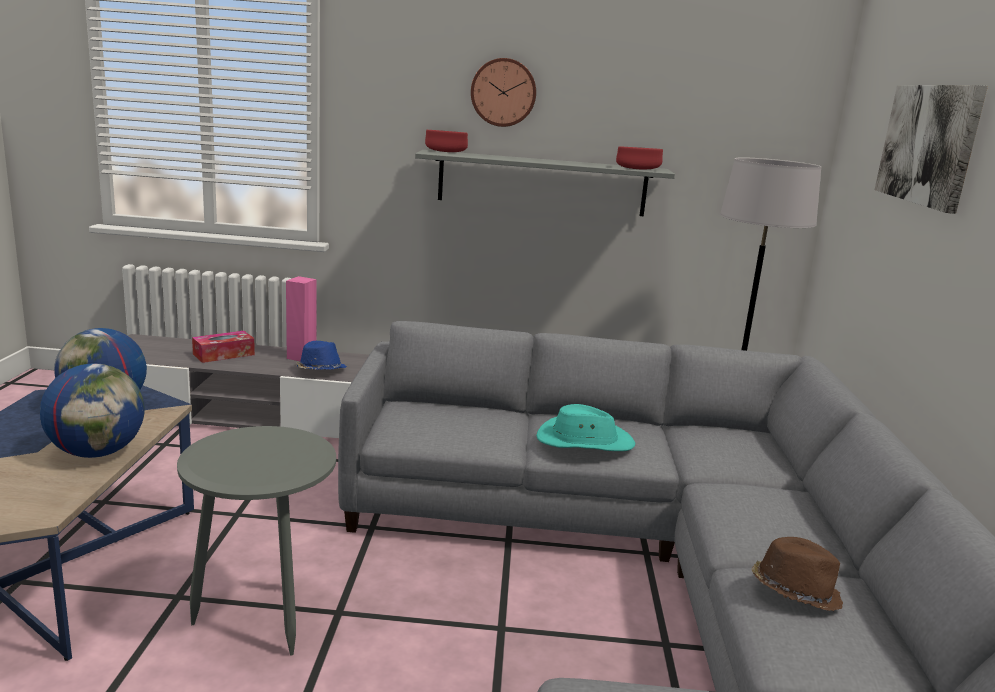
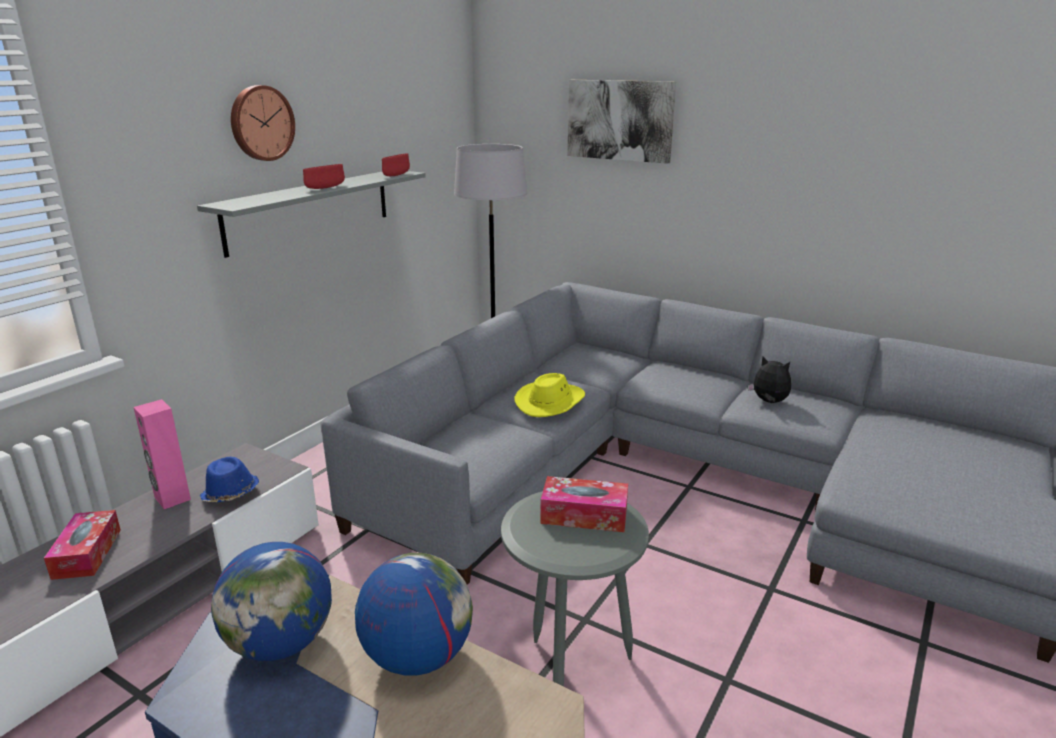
camera: 60 degrees left, 5 degrees up
red bowl [425,130,468,152] -> red bowl moved to [303,164,345,189]
turquoise hat [536,404,635,451] -> yellow hat [514,373,585,417]
brown hat [751,537,843,611] -> plush toy [748,356,791,403]
none -> tissue box [540,476,628,532]

